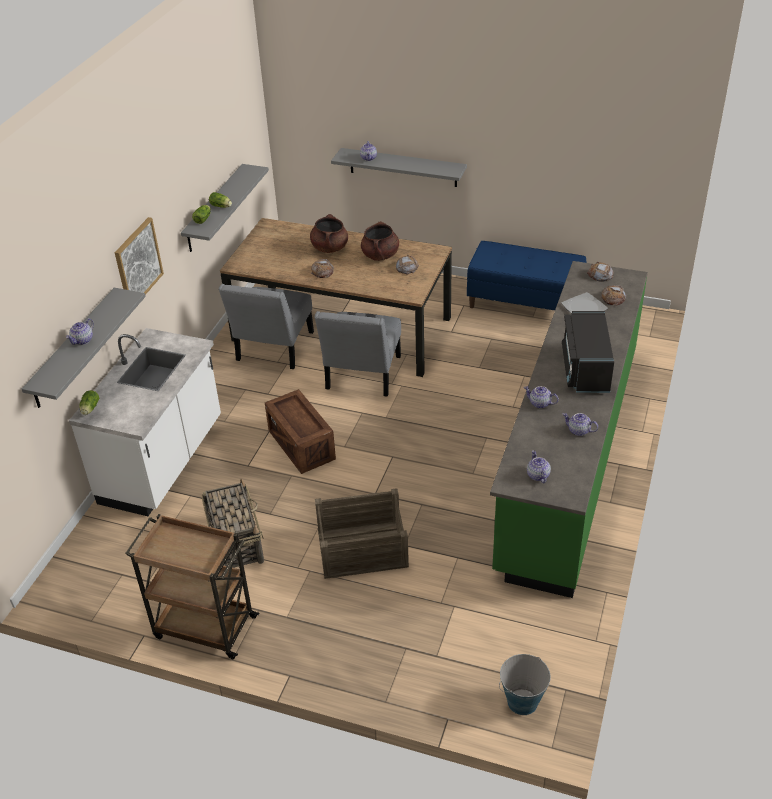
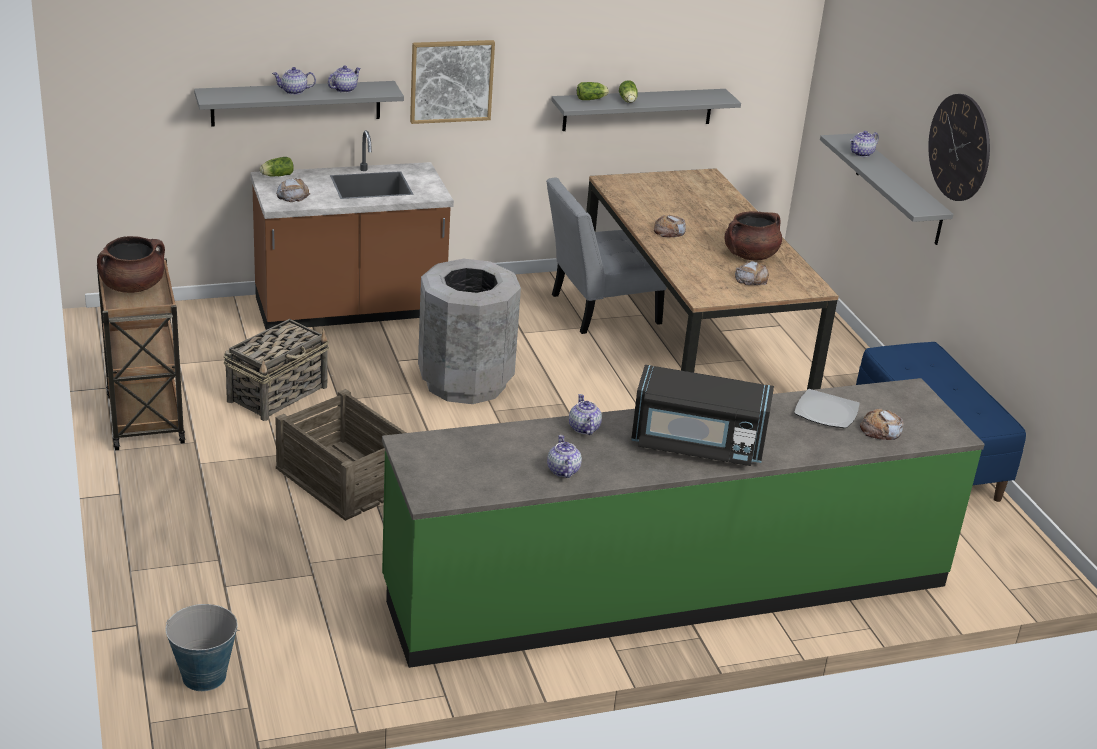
camera: 50 degrees right, 10 degrees down
white counter [69,328,221,516] -> brown counter [250,130,454,330]
crate [265,389,336,474] -> grey trash can [418,259,521,404]
brown cooking pot [310,214,348,253] -> brown cooking pot moved to [97,236,165,293]
grey chair [315,311,401,397] -> none
teapot [527,450,551,483] -> teapot moved to [328,66,361,93]
black microwave [562,311,614,393] -> black microwave turned 135 degrees counterclockwise [631,365,774,466]
bread [587,262,614,282] -> bread moved to [276,178,310,202]
none -> wall clock [928,94,990,201]

